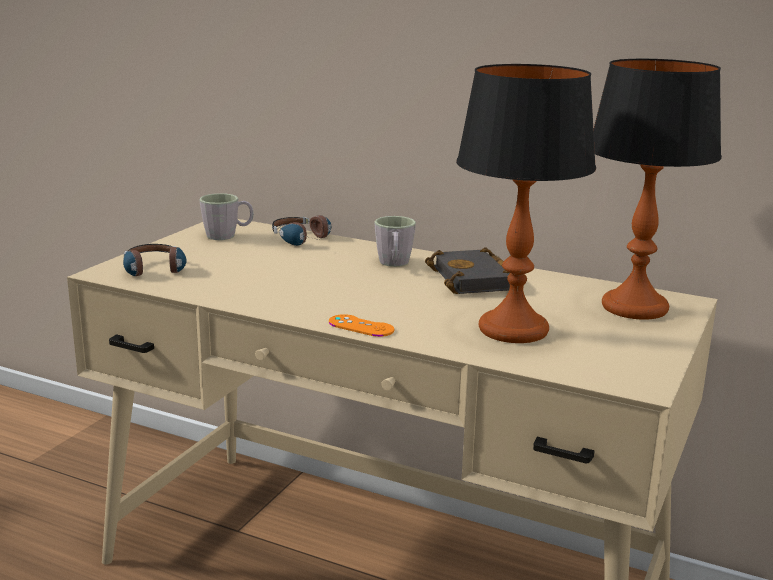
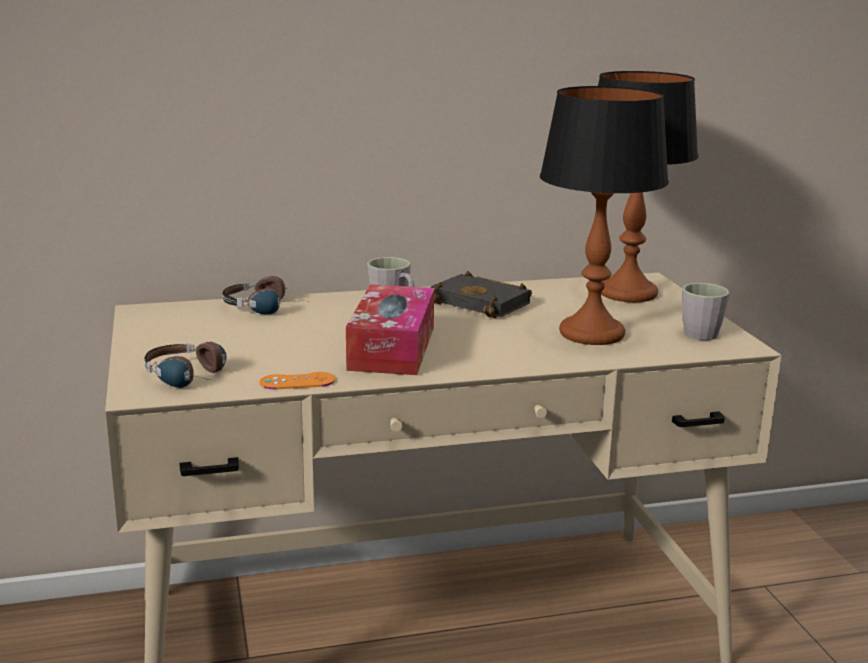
camera: 40 degrees left, 0 degrees up
grey mug [199,193,254,240] -> grey mug moved to [682,283,730,340]
orange game controller [329,314,394,337] -> orange game controller moved to [259,372,335,390]
none -> tissue box [346,285,434,375]

